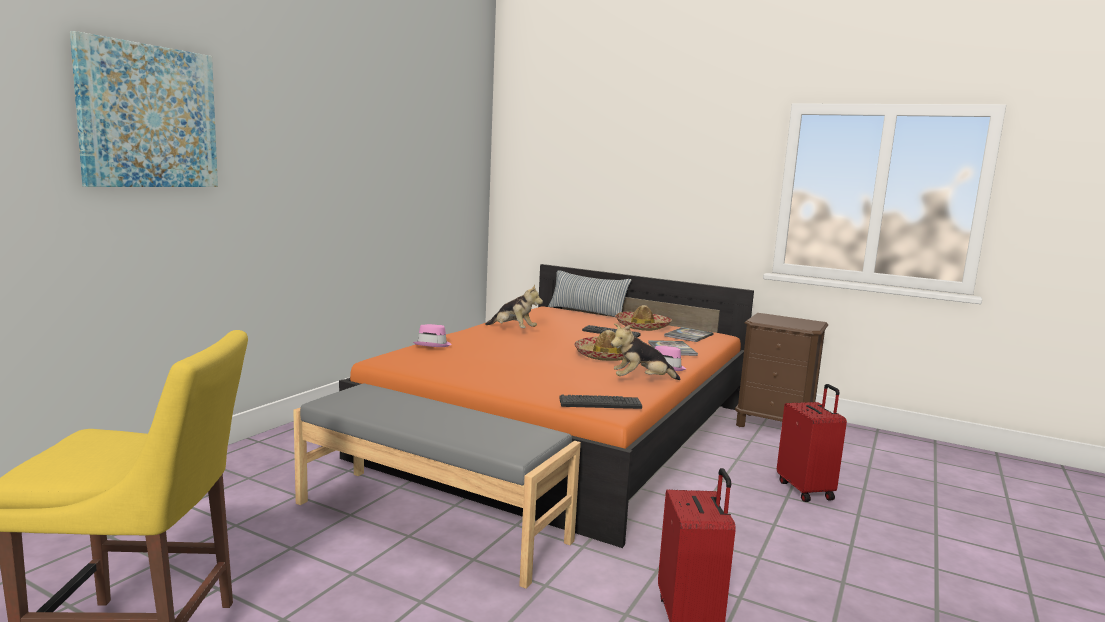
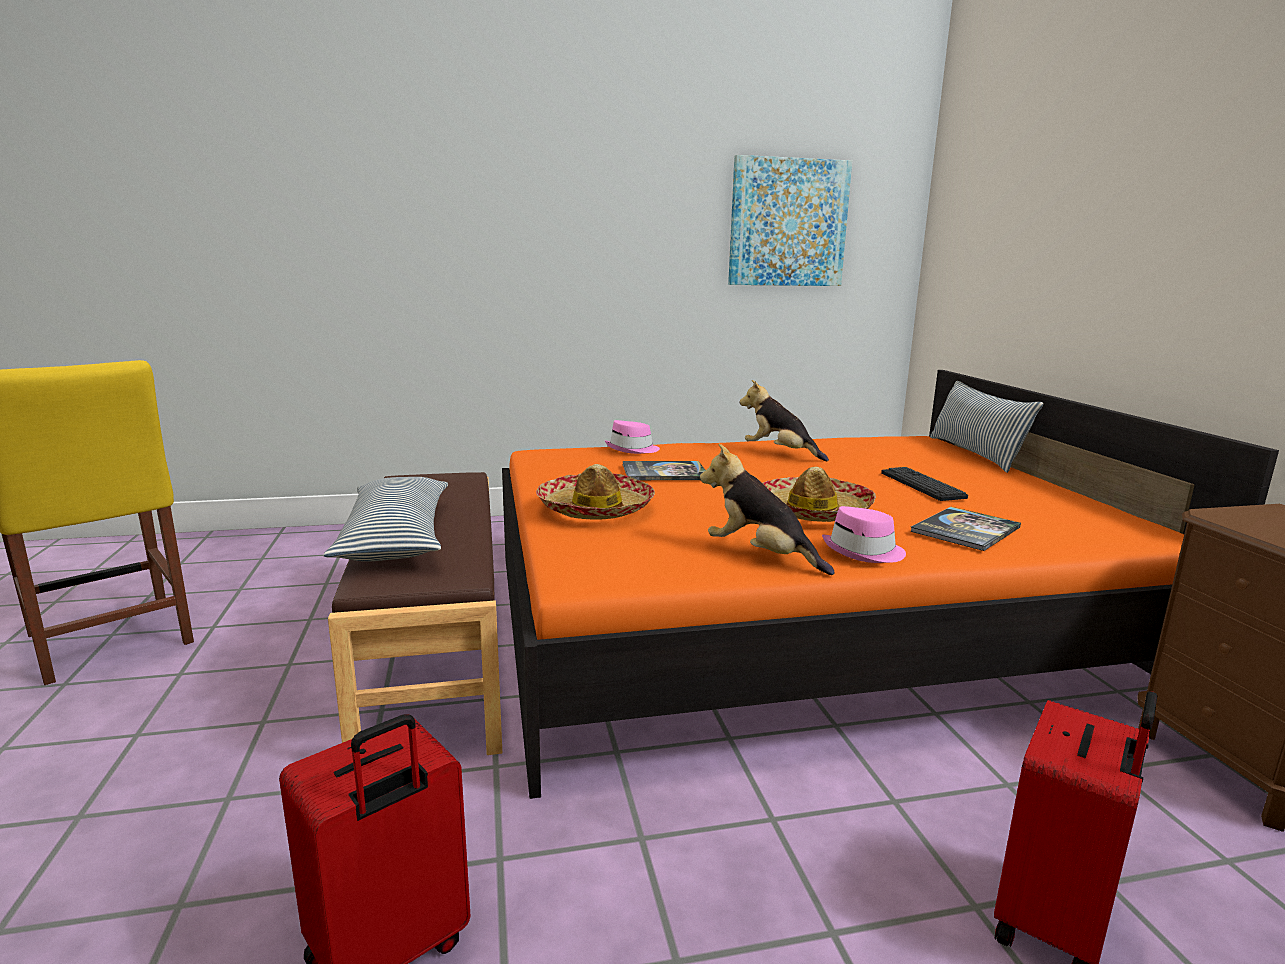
camera: 50 degrees right, 5 degrees up
picture [70,31,218,187] -> picture moved to [728,155,852,286]
grey bench [293,383,581,589] -> brown bench [328,472,502,755]
plush toy [485,284,543,328] -> plush toy turned 135 degrees clockwise [740,380,829,461]
keyboard [559,395,642,409] -> none
hat [615,305,672,331] -> hat moved to [536,464,655,520]
book [664,327,714,342] -> book moved to [622,461,706,480]
none -> pillow [323,477,448,562]

